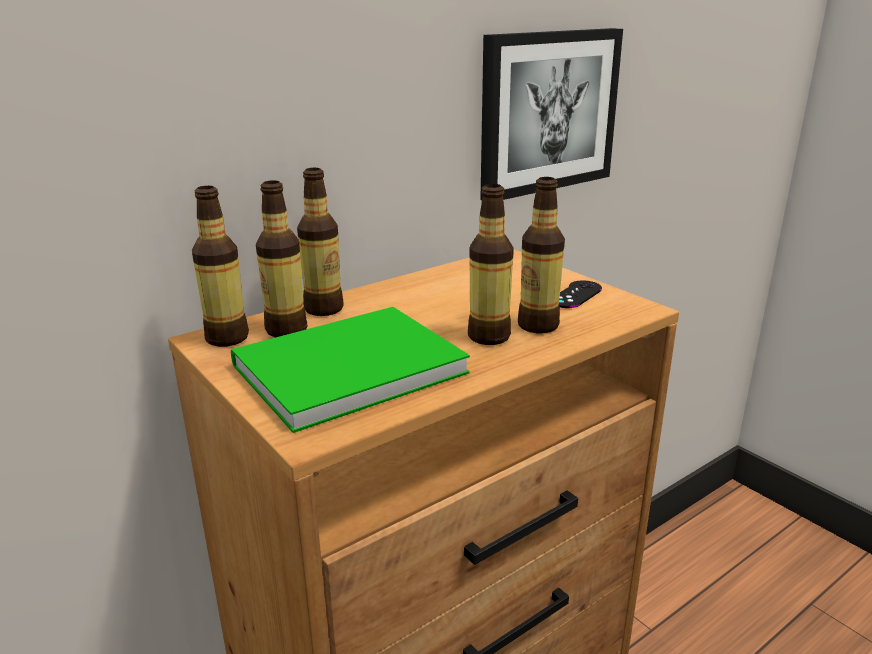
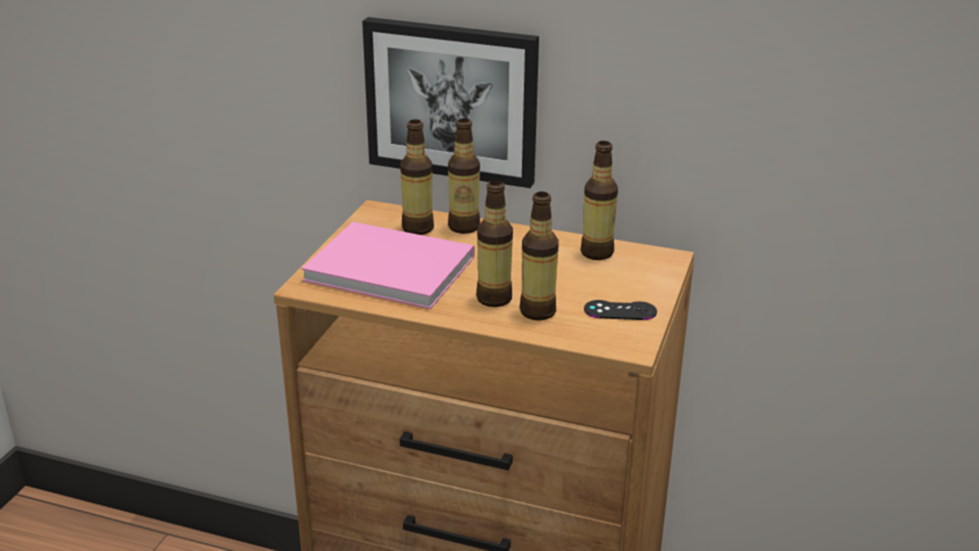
camera: 55 degrees right, 5 degrees up
bottle [192,186,249,347] -> bottle moved to [580,141,618,260]
green book [231,307,470,433] -> pink book [301,222,475,309]
picture [480,28,623,200] -> picture moved to [362,17,539,188]

